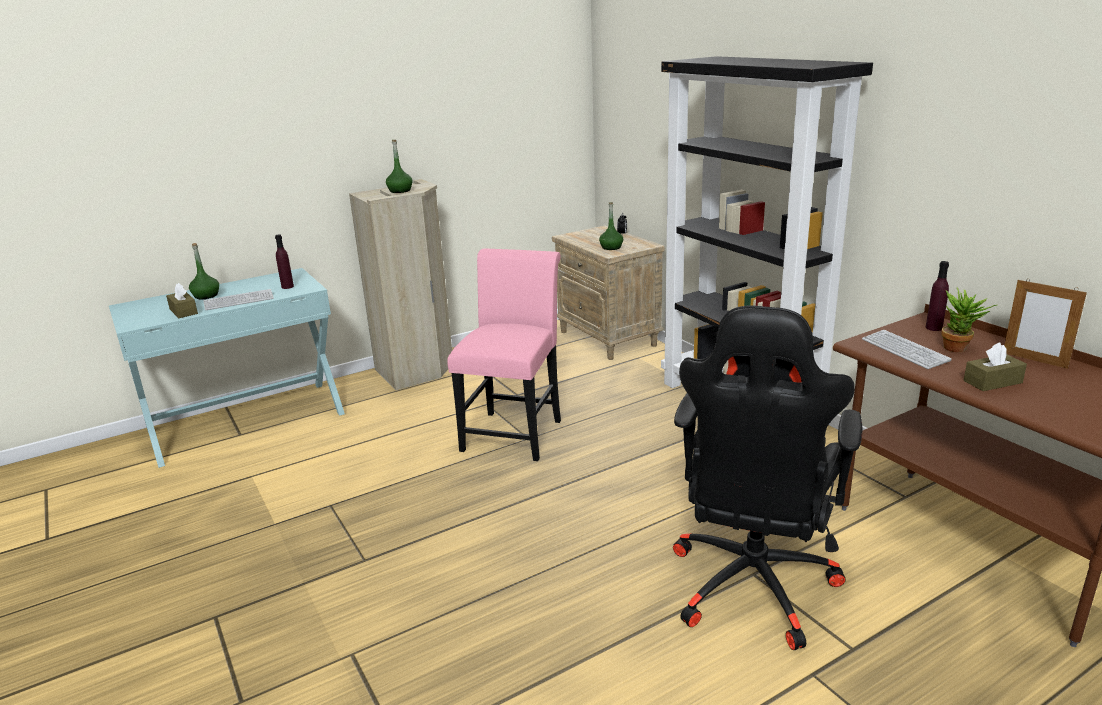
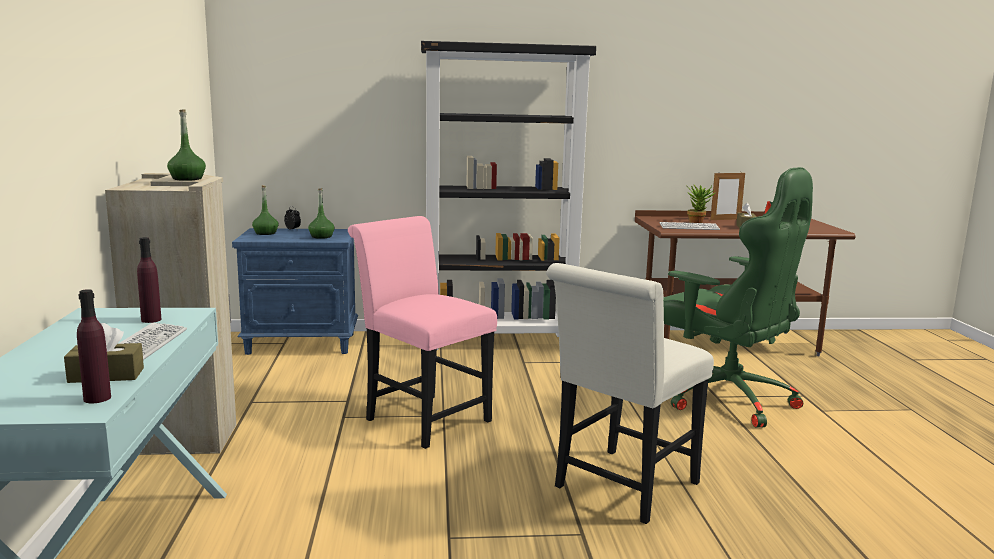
camera: 65 degrees left, 10 degrees down
green bottle [189,243,219,299] -> green bottle moved to [252,185,279,235]
beige nightstand [552,226,665,360] -> blue nightstand [232,228,358,355]
black office chair [673,305,862,650] -> green office chair [663,167,813,427]
purple bottle [925,261,949,331] -> purple bottle moved to [77,289,111,403]
none -> white chair [547,263,714,524]

